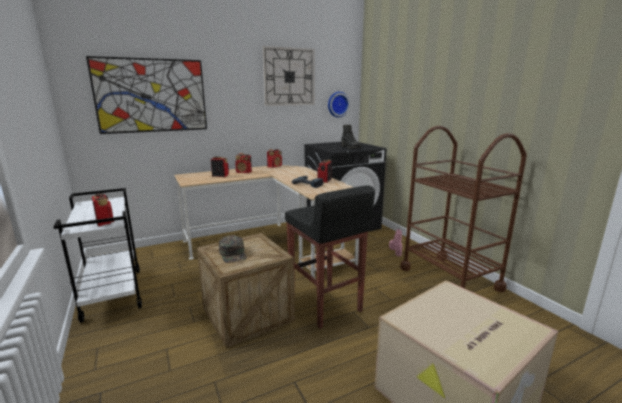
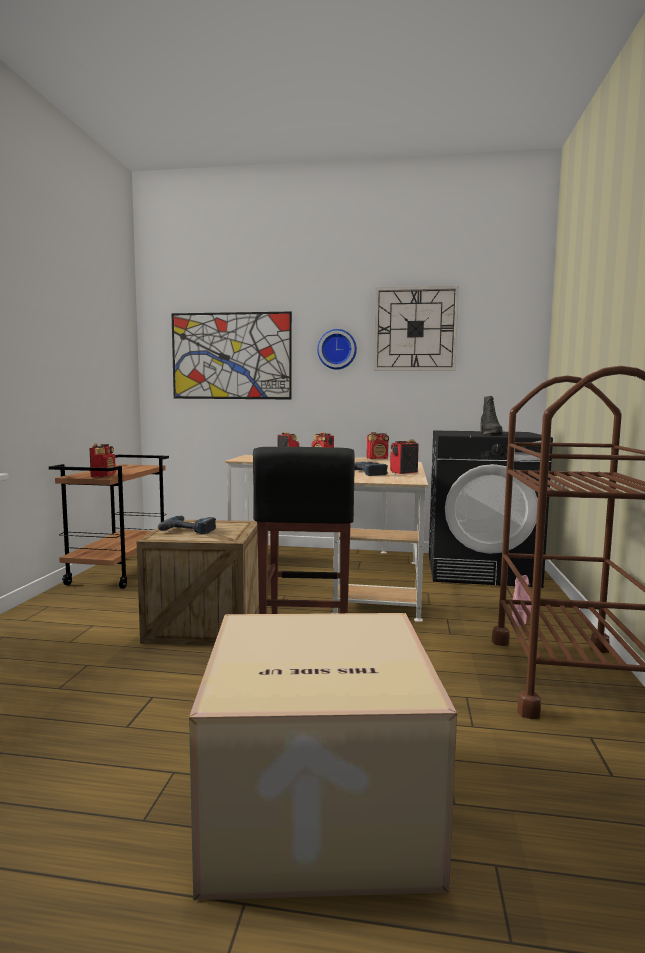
camera: 35 degrees right, 10 degrees down
white cart [53,188,142,323] -> brown cart [49,455,169,589]
green cap [219,235,247,263] -> power drill [158,516,216,534]
wall clock [328,92,350,117] -> wall clock moved to [317,329,357,370]

